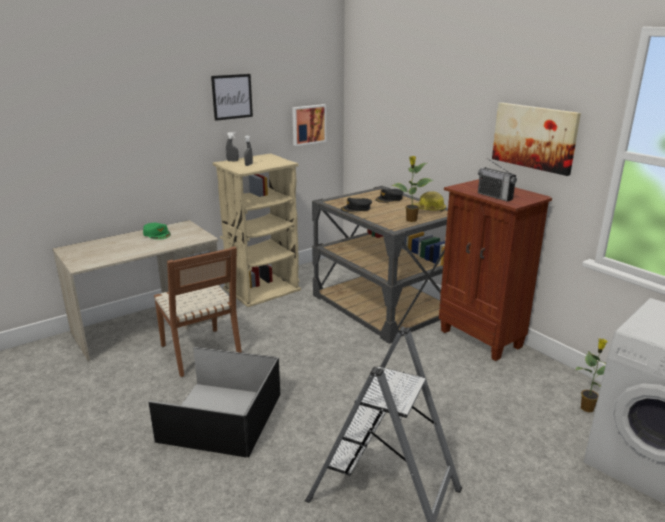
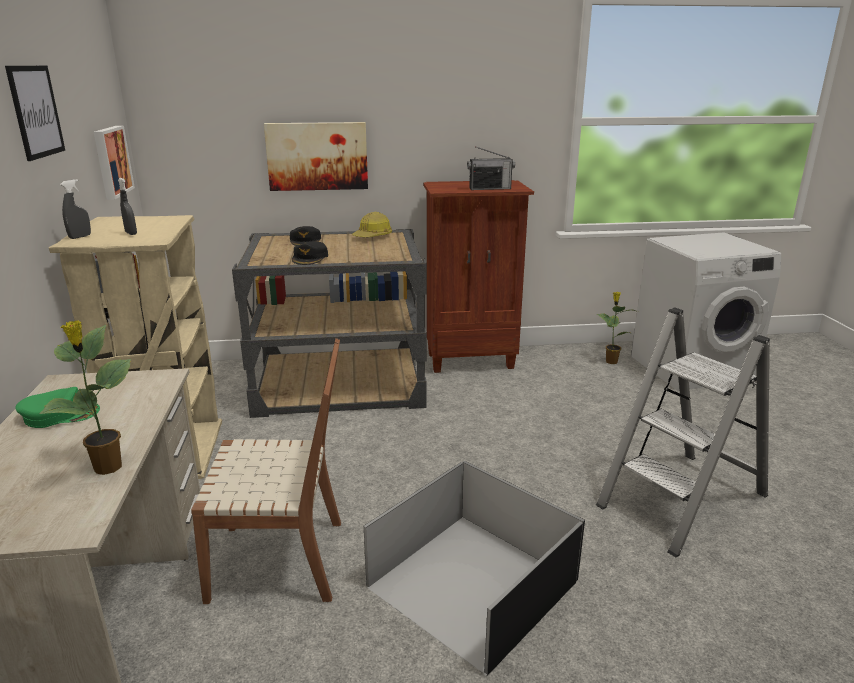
camera: 60 degrees left, 0 degrees up
potted plant [391,156,433,222] -> potted plant moved to [39,320,131,475]
picture [492,102,581,176] -> picture moved to [264,122,368,191]

